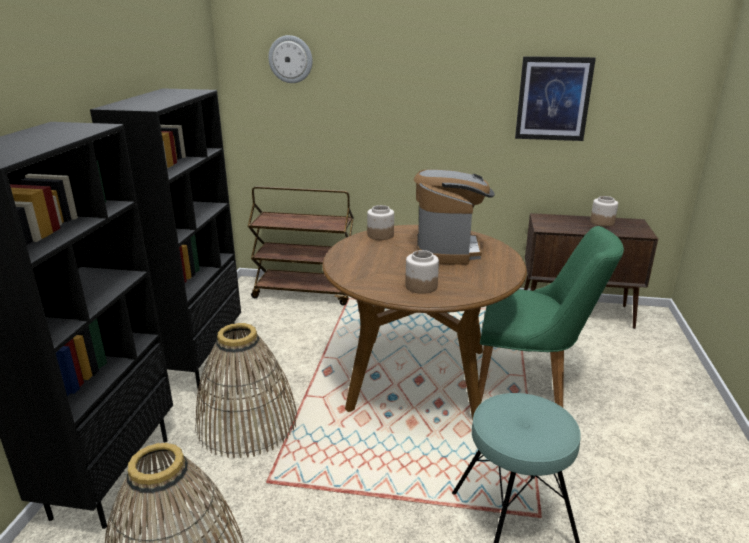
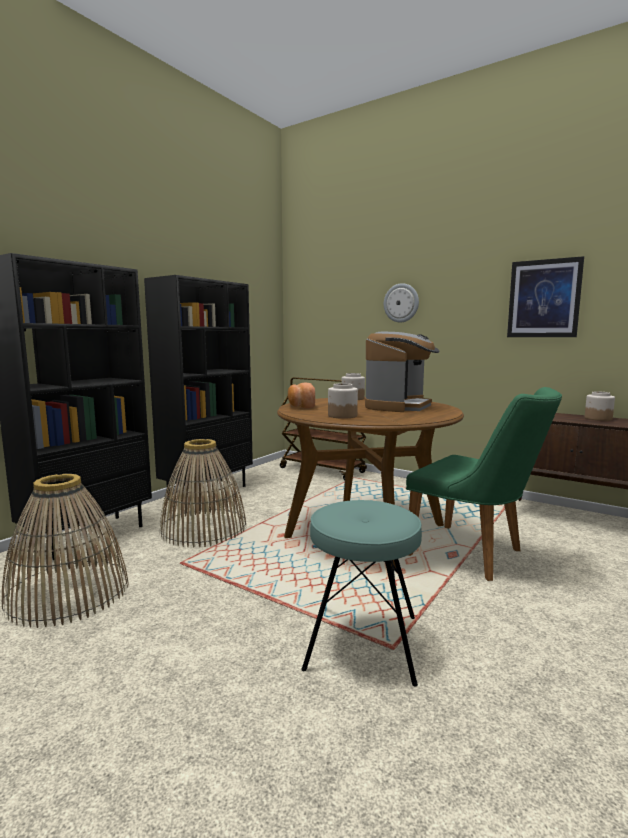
camera: 25 degrees right, 15 degrees down
wall clock [268,35,313,83] -> wall clock moved to [384,283,419,323]
none -> bread [288,383,315,409]

